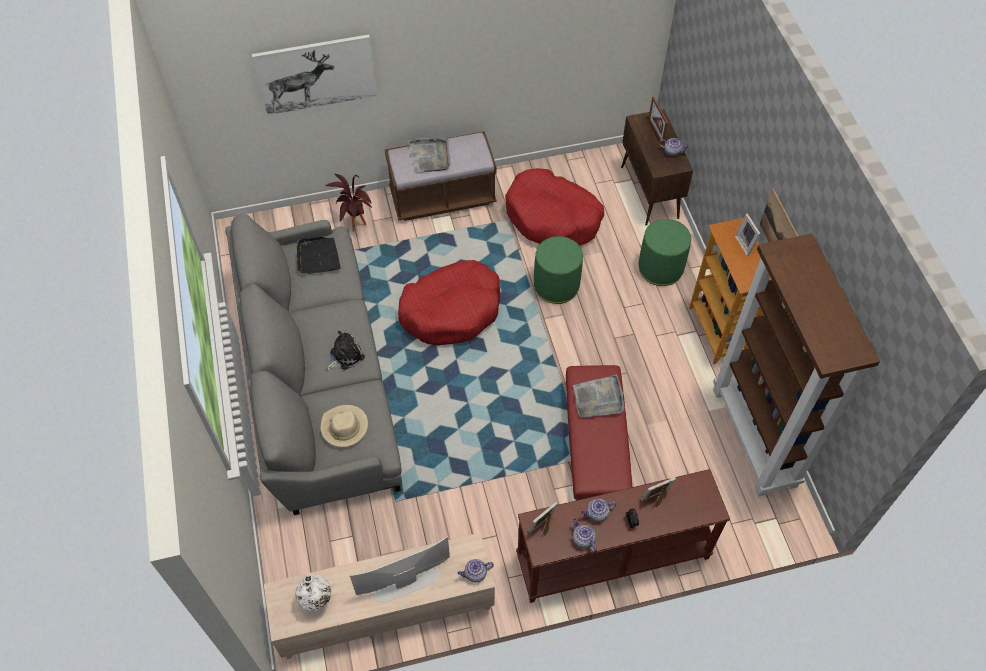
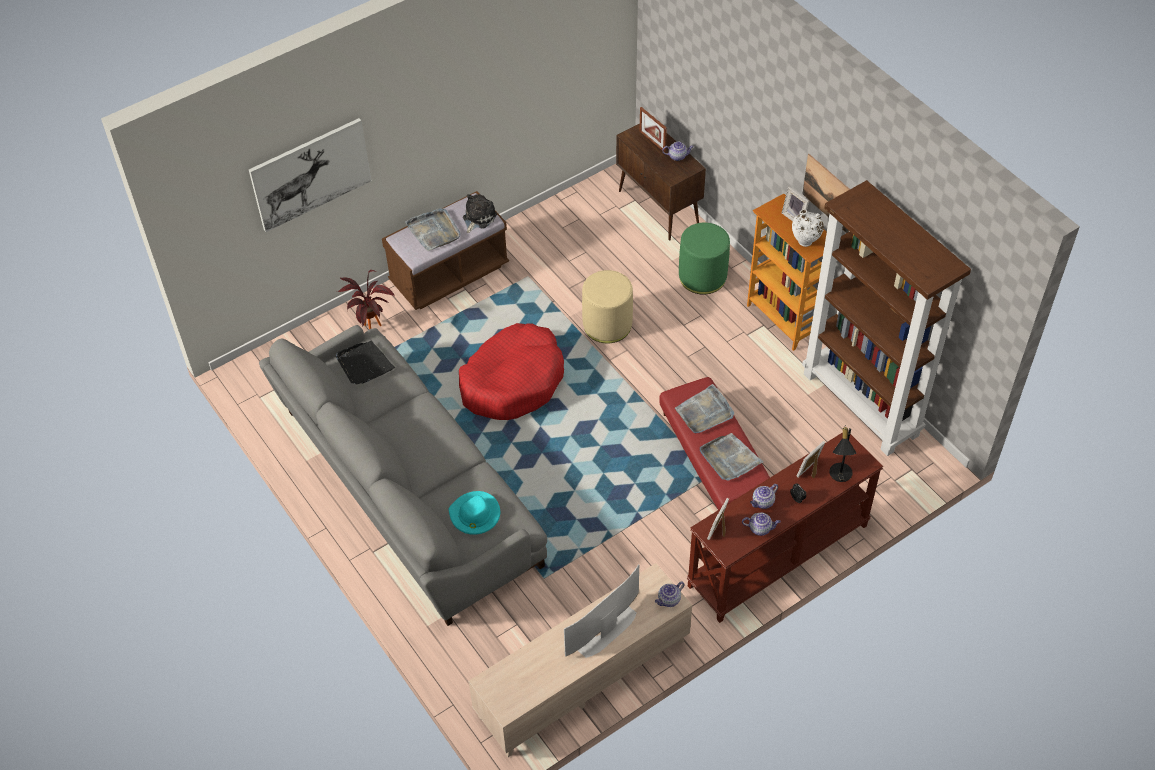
camera: 20 degrees left, 5 degrees down
white vase [295,575,331,611] -> white vase moved to [792,210,824,247]
beige hat [320,405,368,448] -> turquoise hat [449,491,500,535]
plush toy [326,331,365,370] -> plush toy moved to [463,194,497,233]
red dog bed [505,168,604,245] -> none
green ottoman [534,236,583,304] -> beige ottoman [582,270,633,343]
teapot [573,518,597,552] -> teapot turned 150 degrees clockwise [742,512,781,536]
none -> grey tray [700,433,764,480]
none -> black table lamp [829,425,856,482]

